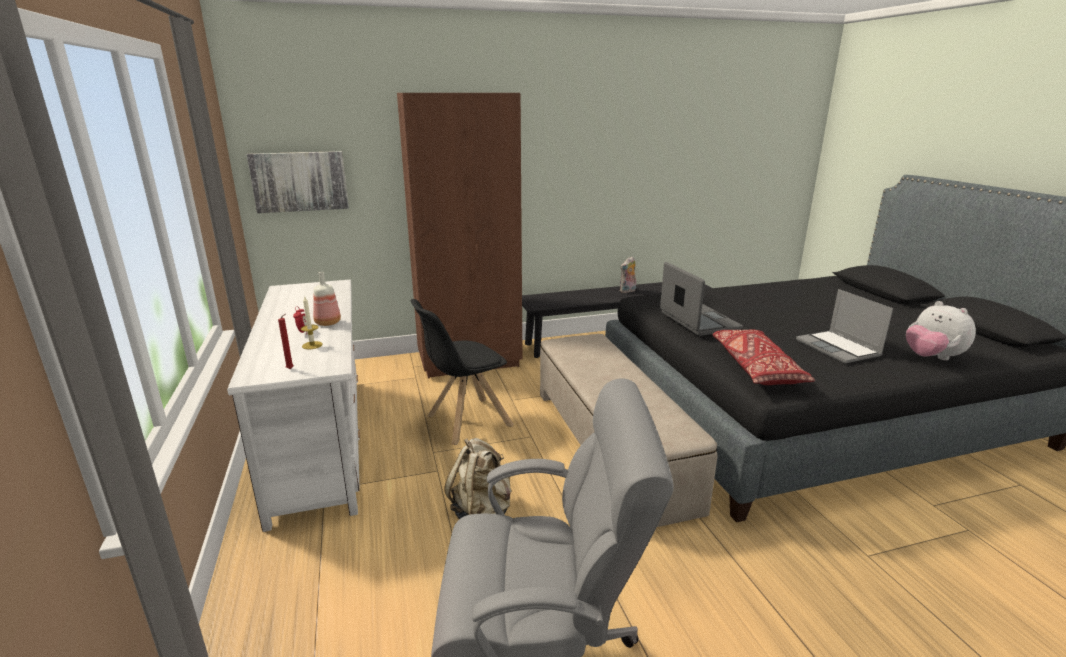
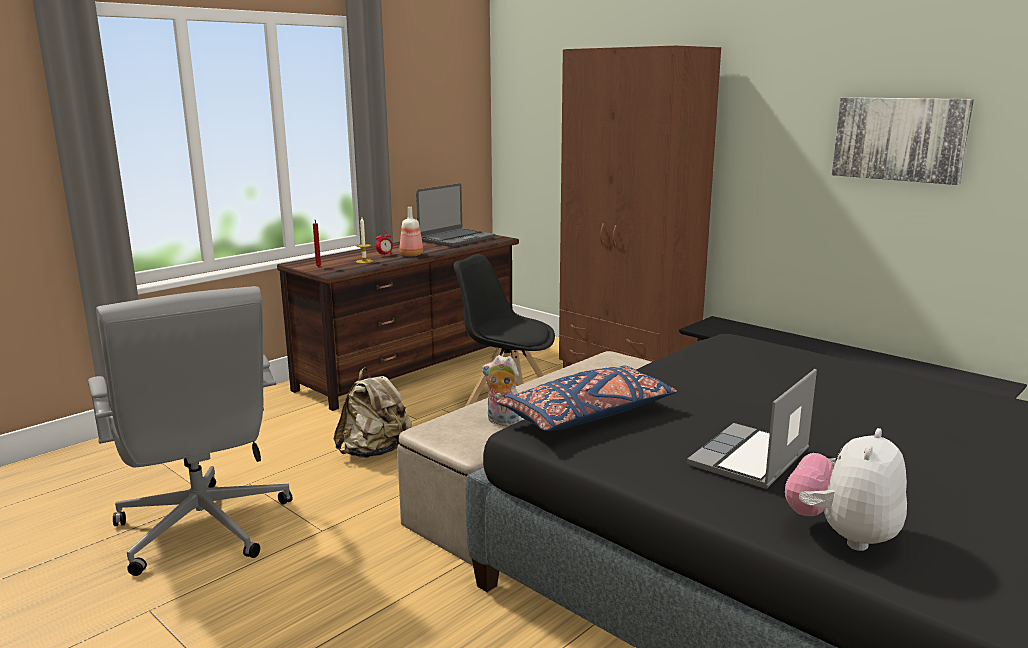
camera: 60 degrees right, 5 degrees down
white dresser [227,280,360,532] -> brown dresser [277,235,519,411]
picture [247,151,349,213] -> picture moved to [832,97,974,185]
plush toy [620,257,636,293] -> plush toy moved to [482,355,523,427]
laptop [660,262,743,336] -> laptop moved to [416,183,495,247]
red pillow [713,329,815,385] -> blue pillow [497,365,677,431]

